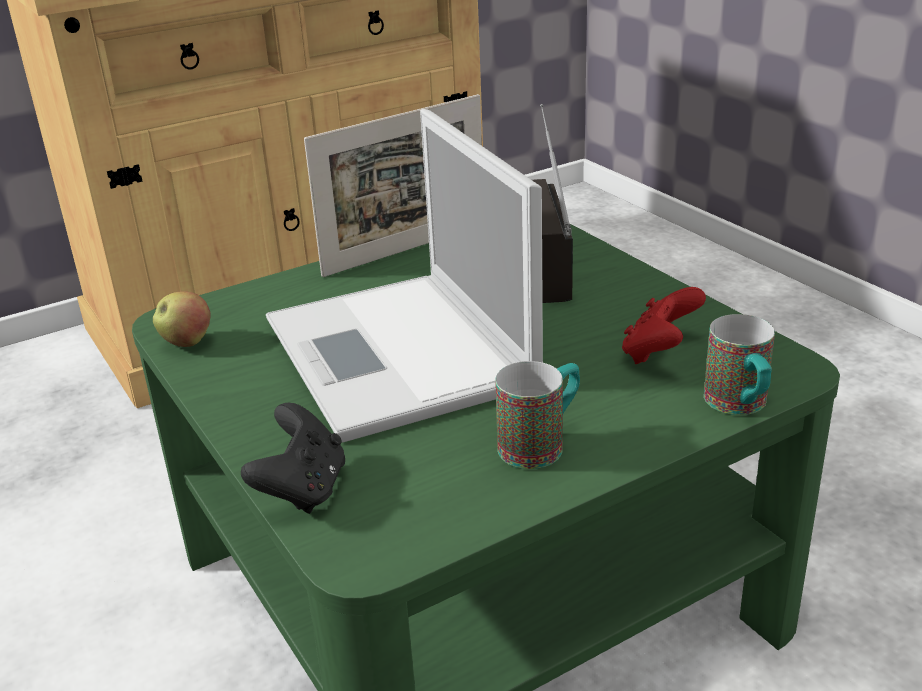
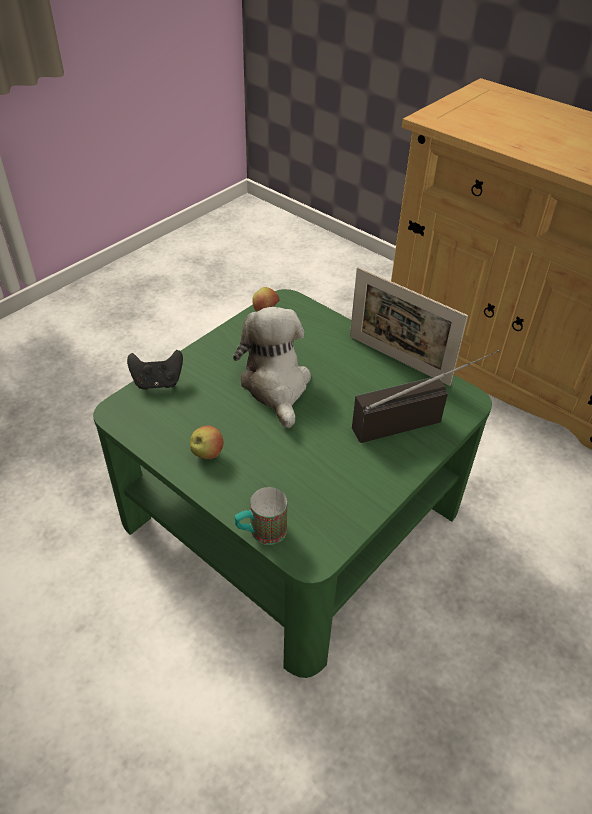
camera: 70 degrees right, 15 degrees up
laptop [266,109,543,443] -> plush toy [233,307,311,429]
mug [495,361,580,469] -> apple [190,426,224,459]
red game controller [622,287,706,364] -> none

